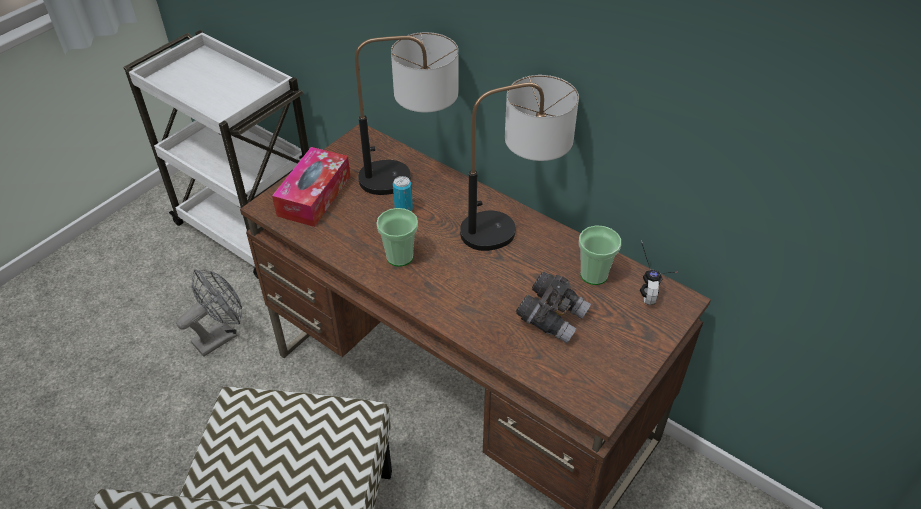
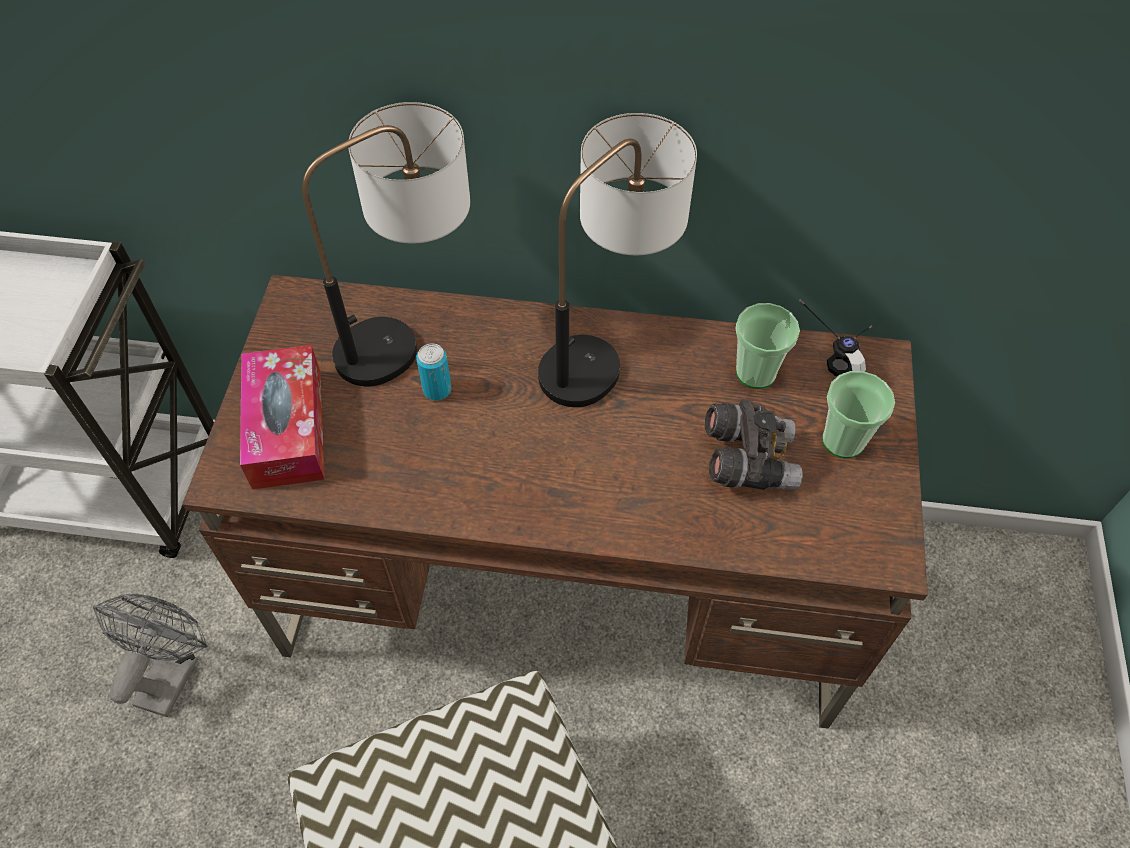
camera: 30 degrees left, 10 degrees up
cup [376,208,418,267] -> cup moved to [822,371,895,458]

